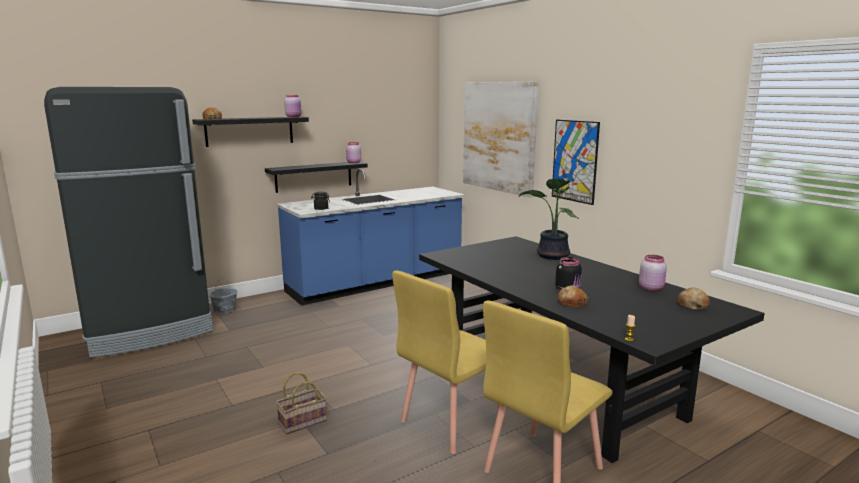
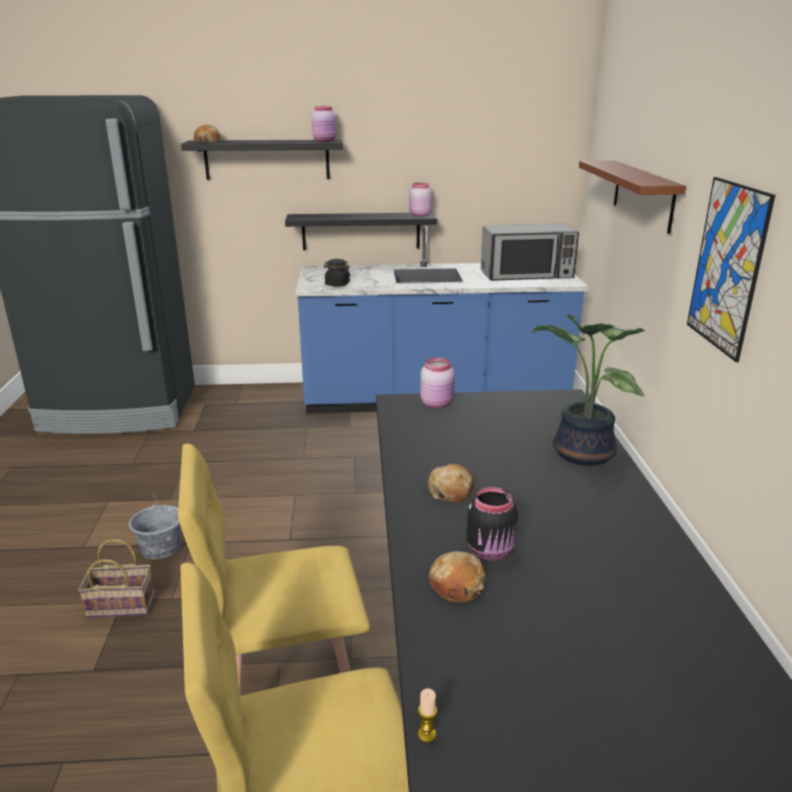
camera: 30 degrees right, 10 degrees up
grey bucket [209,278,238,314] -> grey bucket moved to [129,494,182,559]
picture [463,82,539,198] -> brown shelf [579,160,686,234]
pink jar [639,255,667,291] -> pink jar moved to [420,358,455,408]
bread [678,287,710,309] -> bread moved to [428,464,473,503]
none -> microwave [481,223,579,281]

